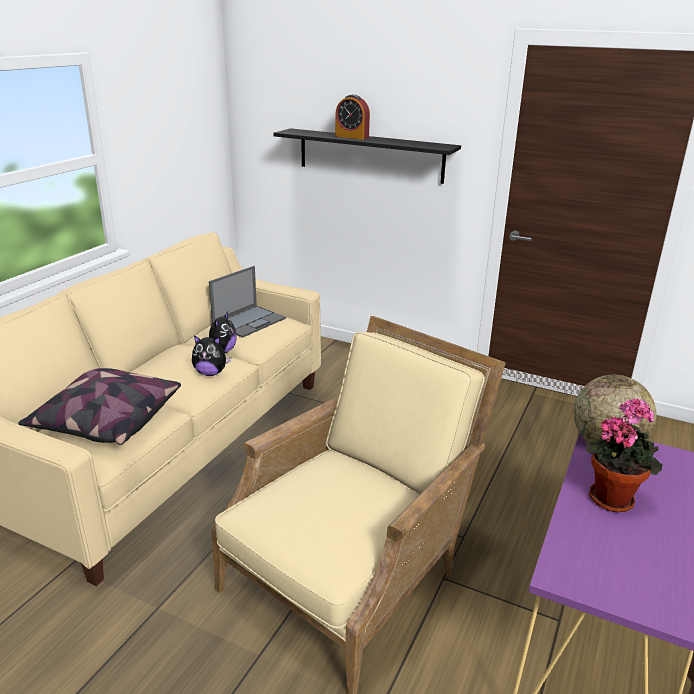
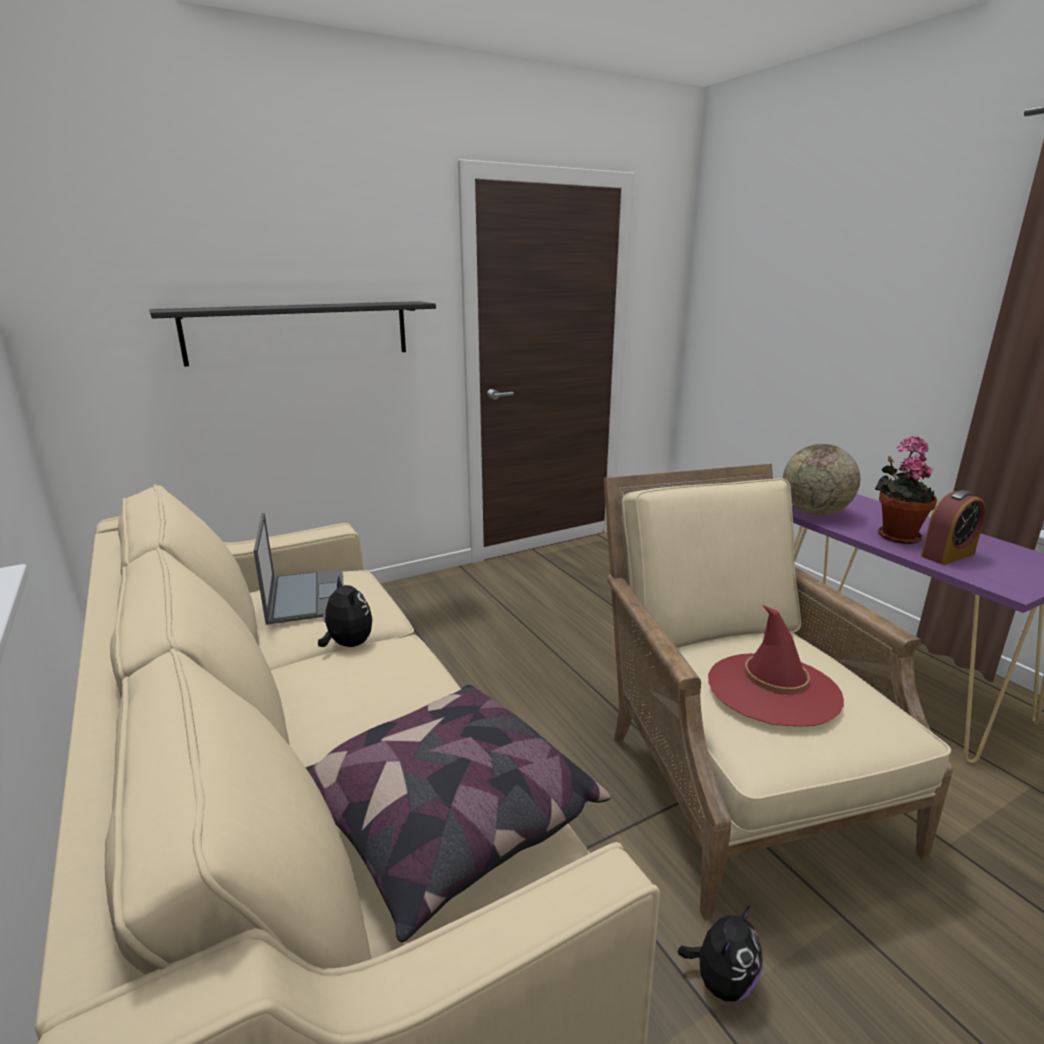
camera: 55 degrees left, 5 degrees down
plush toy [192,335,231,376] -> plush toy moved to [678,906,762,1001]
alarm clock [335,95,370,140] -> alarm clock moved to [921,490,986,565]
none -> red hat [708,605,844,726]

